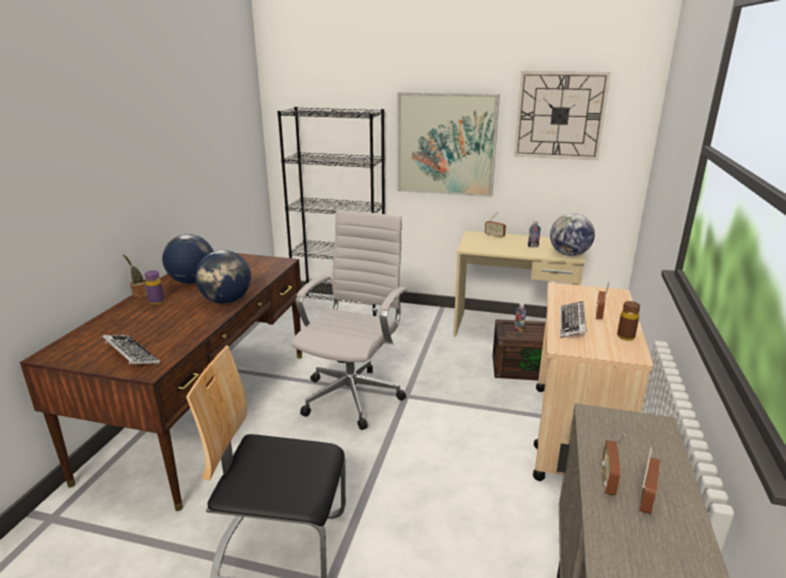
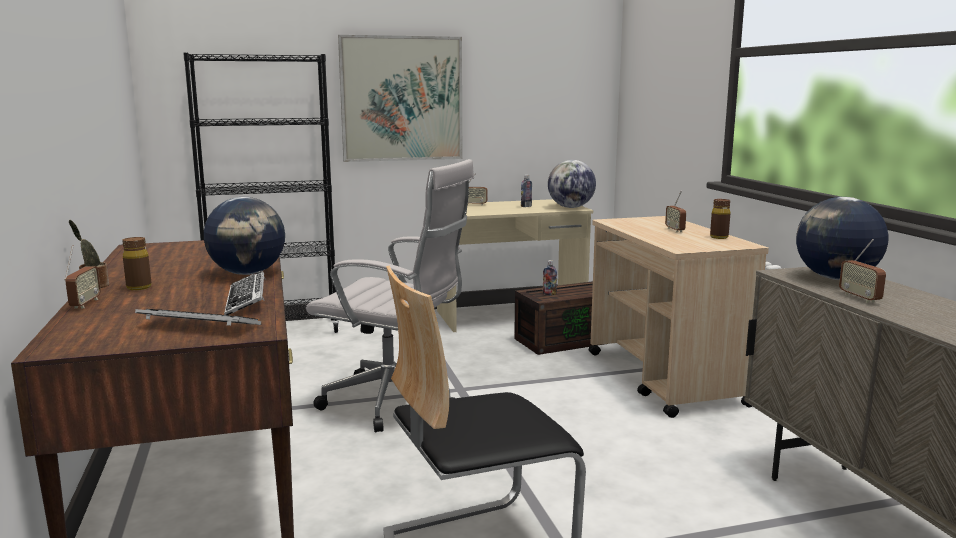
camera: 30 degrees left, 10 degrees down
purple bottle [144,270,165,305] -> brown bottle [122,237,152,290]
globe [162,234,214,284] -> globe moved to [796,197,888,280]
white office chair [291,210,408,430] -> white office chair turned 120 degrees clockwise [306,159,474,433]
wall clock [514,71,611,160] -> none
keyboard [560,301,587,338] -> keyboard moved to [224,271,265,315]
radio [639,447,660,514] -> radio moved to [64,245,101,309]

